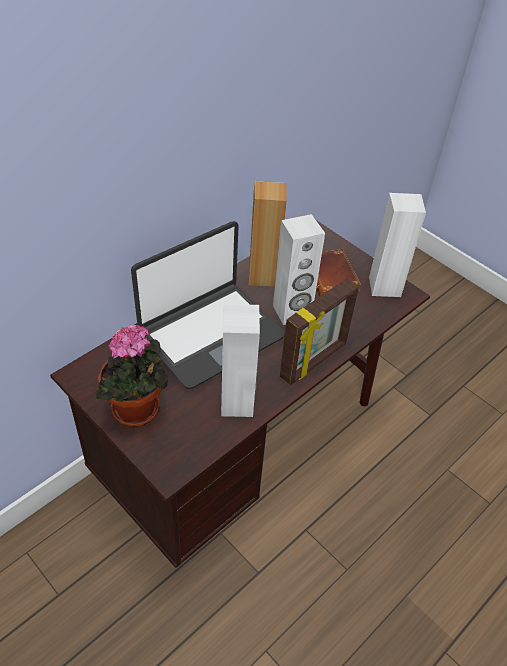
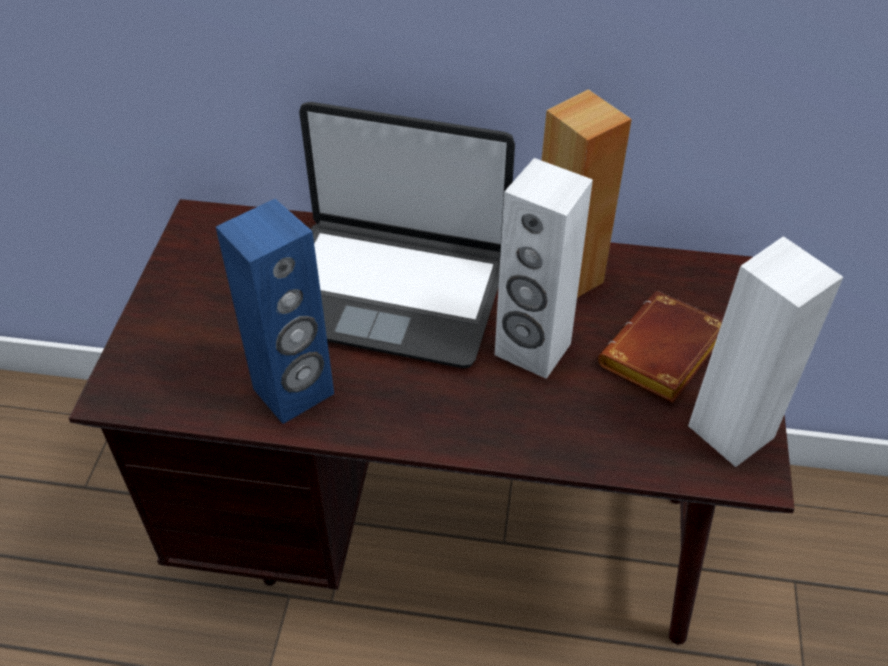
camera: 55 degrees right, 0 degrees up
potted plant [95,325,169,427] -> none
white speaker [221,305,260,417] -> blue speaker [216,199,334,424]
picture frame [280,278,359,385] -> none

